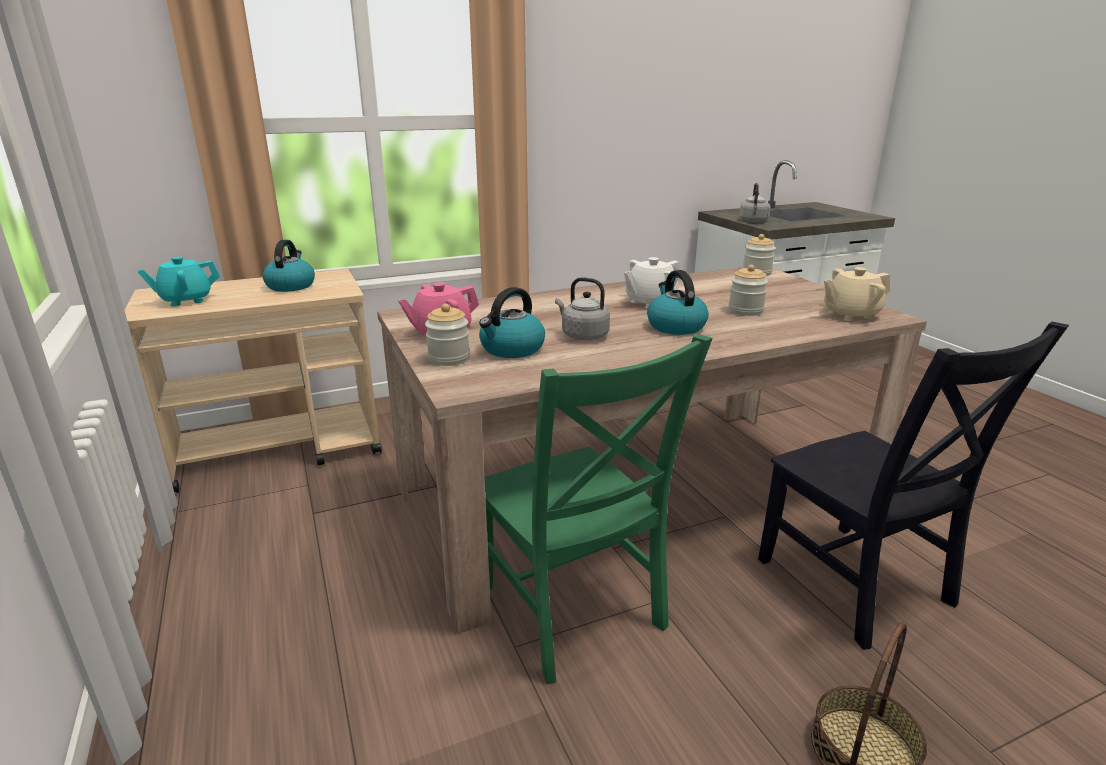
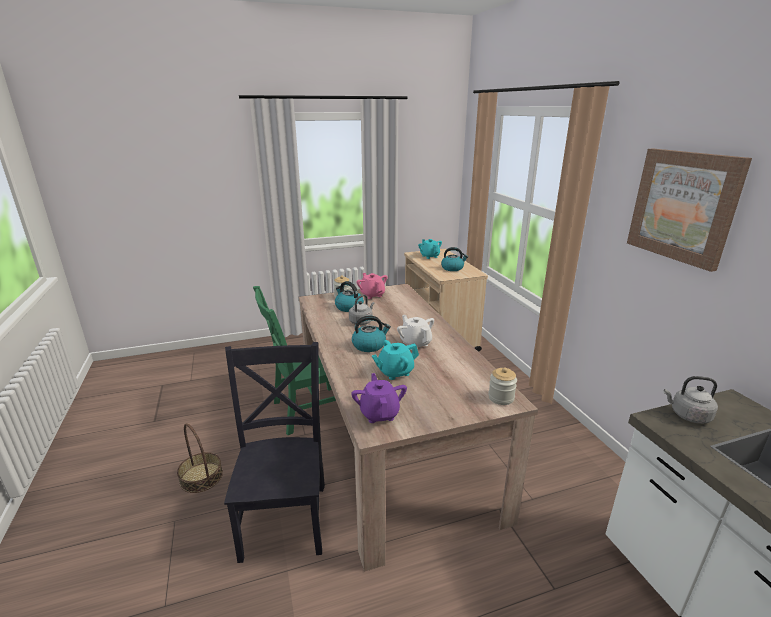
camera: 95 degrees right, 0 degrees up
jar [729,265,768,316] -> turquoise teapot [372,340,419,380]
black chair [758,322,1069,650] -> black chair turned 105 degrees clockwise [224,342,325,563]
beige teapot [824,267,890,321] -> purple teapot [351,373,407,423]
none -> picture [627,149,752,272]

